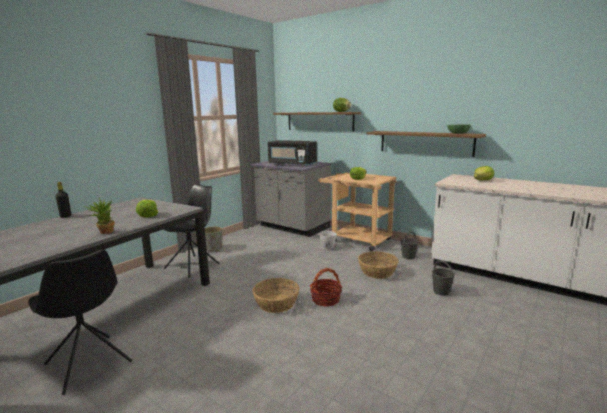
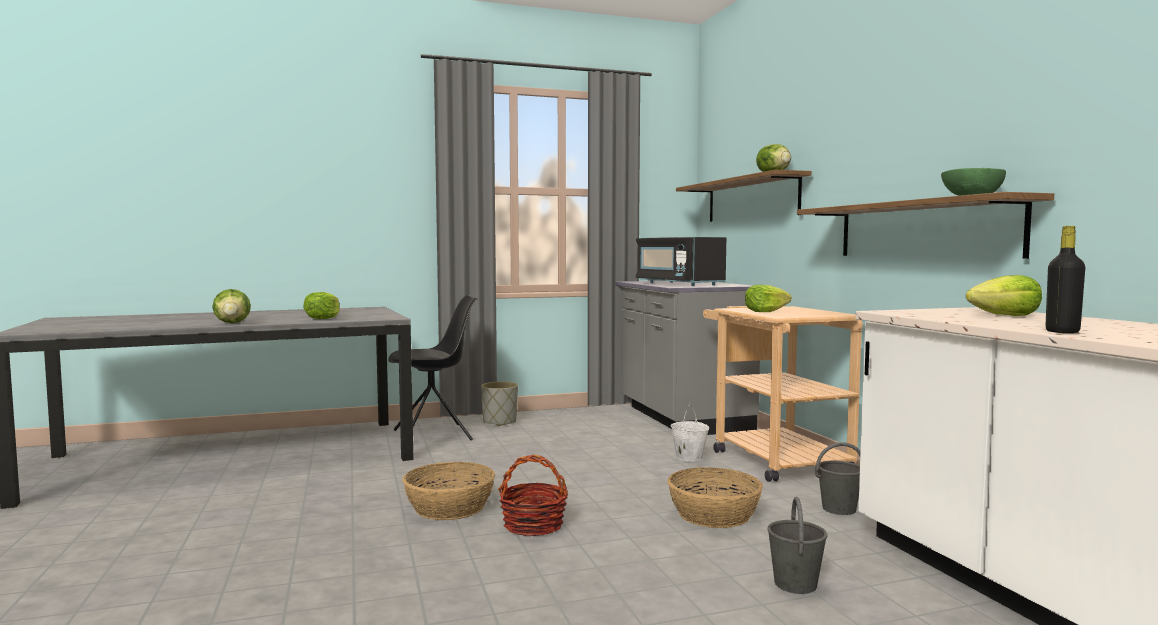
camera: 35 degrees right, 10 degrees down
black chair [28,249,132,395] -> none
black bottle [56,182,71,218] -> black bottle moved to [1046,226,1086,333]
potted plant [84,198,115,234] -> lettuce [212,289,251,323]

